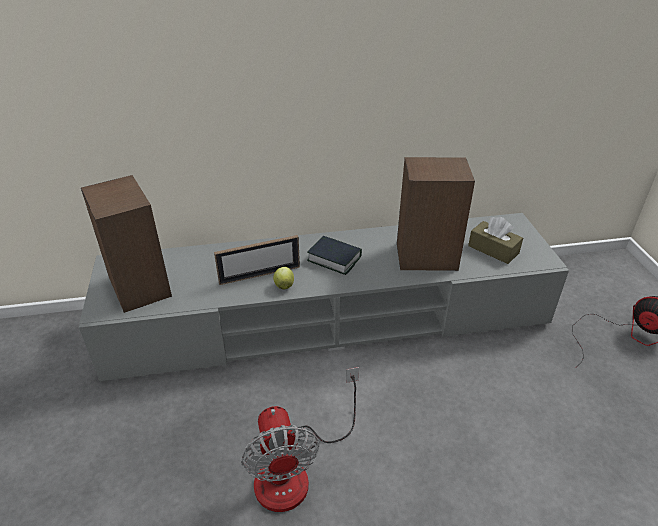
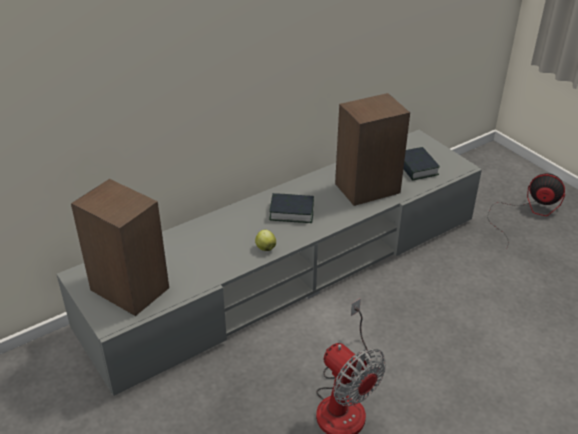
camera: 25 degrees left, 0 degrees up
picture frame [214,235,300,285] -> none
brown tissue box [468,217,523,264] -> book [404,147,440,181]

